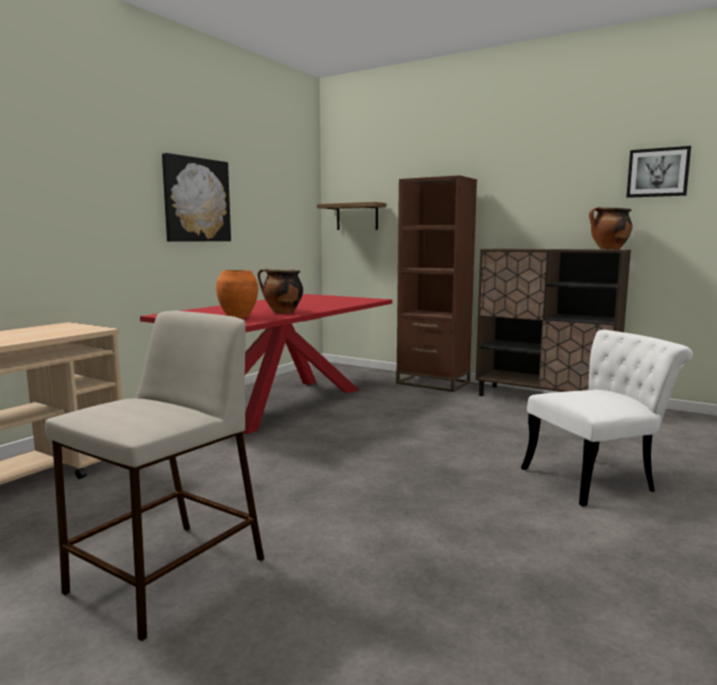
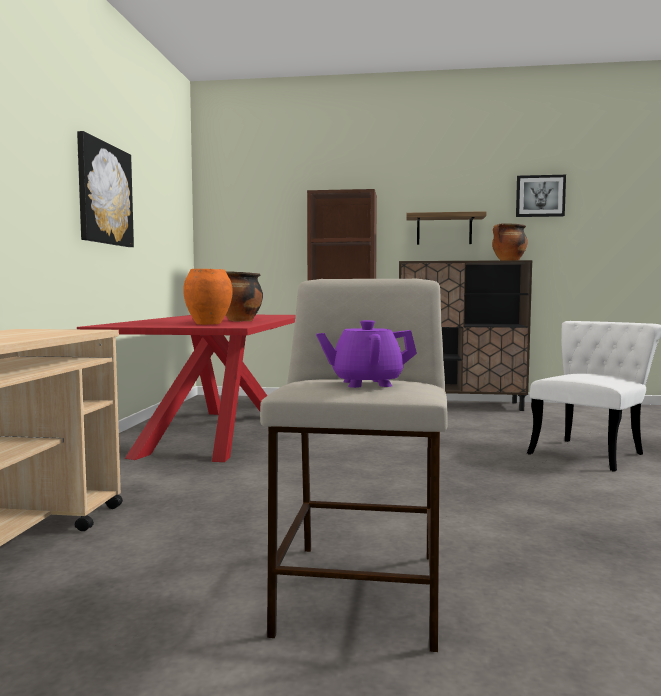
camera: 25 degrees left, 5 degrees down
shelf [317,202,386,230] -> shelf moved to [406,211,487,245]
none -> purple teapot [316,320,417,388]

